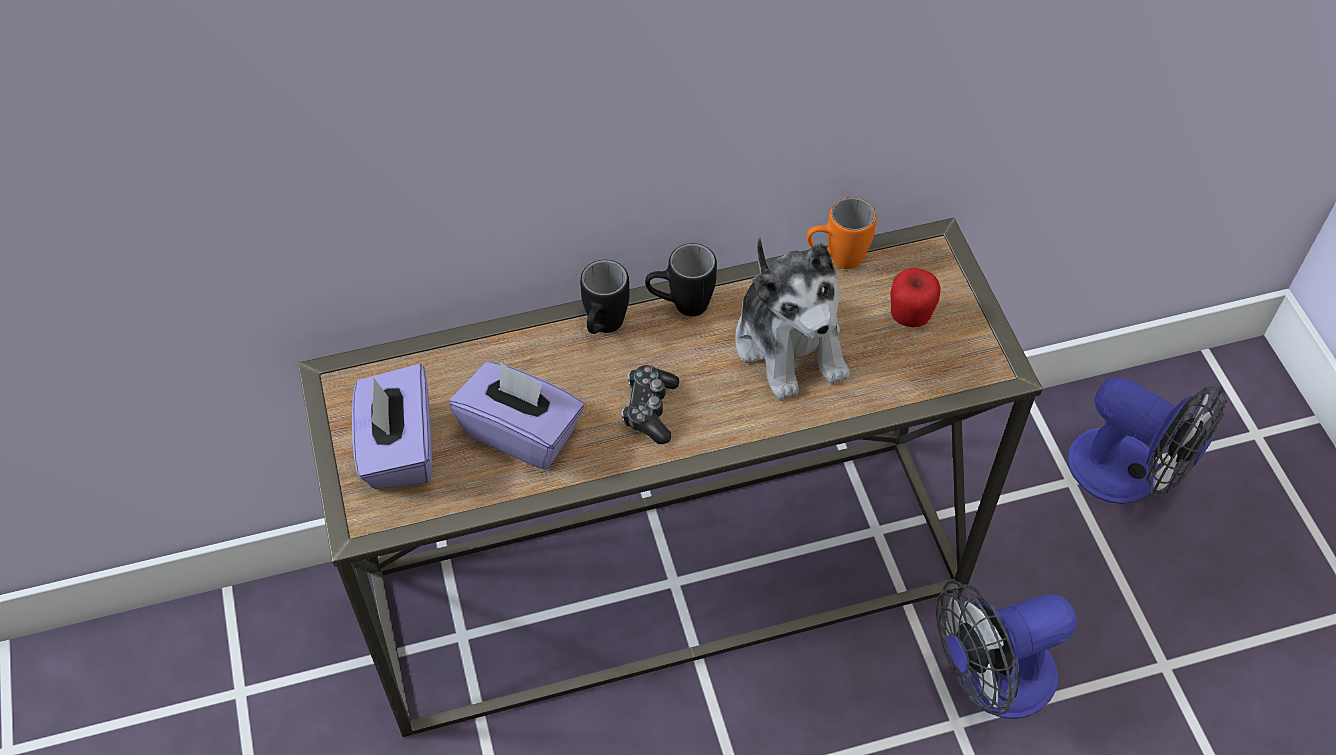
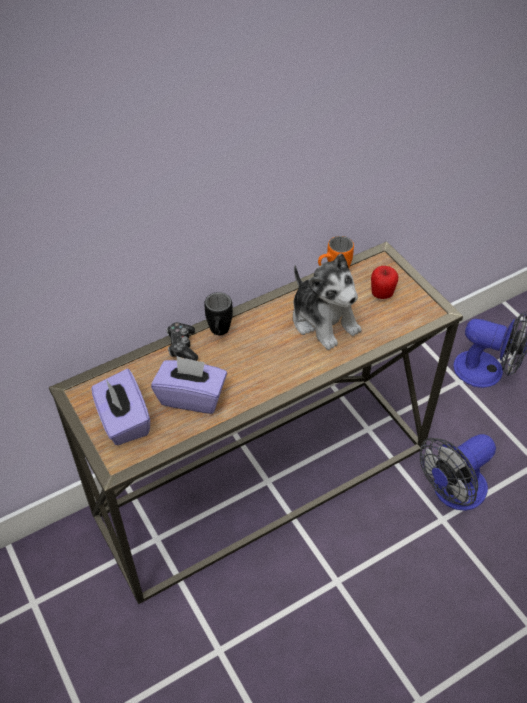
camera: 15 degrees left, 5 degrees down
game controller [621,365,679,444] -> game controller moved to [166,322,198,361]
black mug [645,243,717,316] -> none

